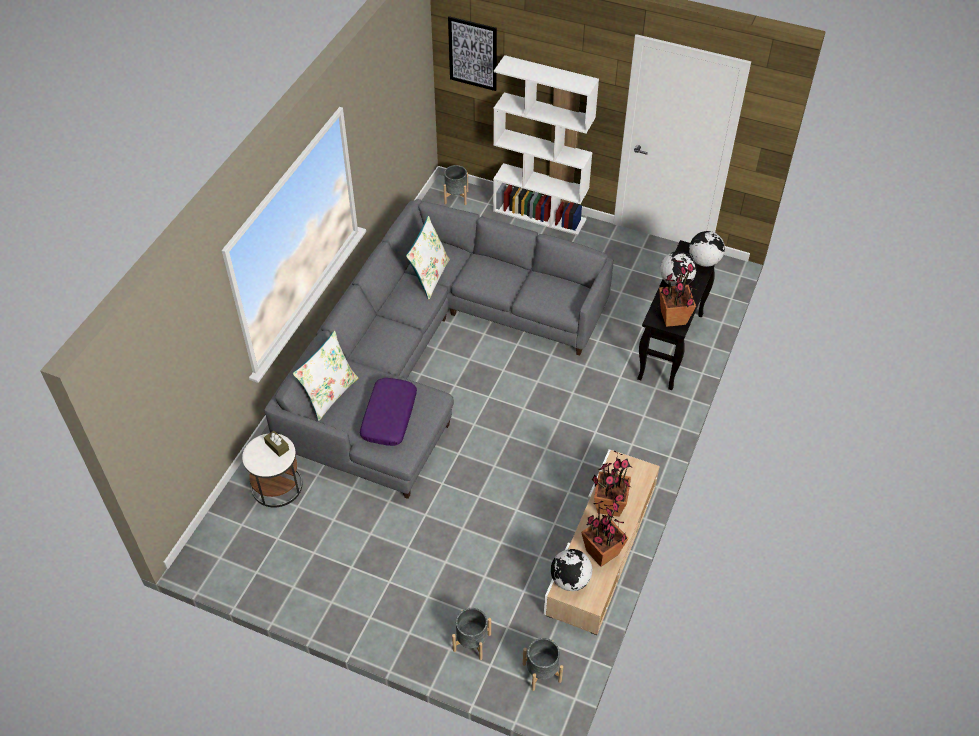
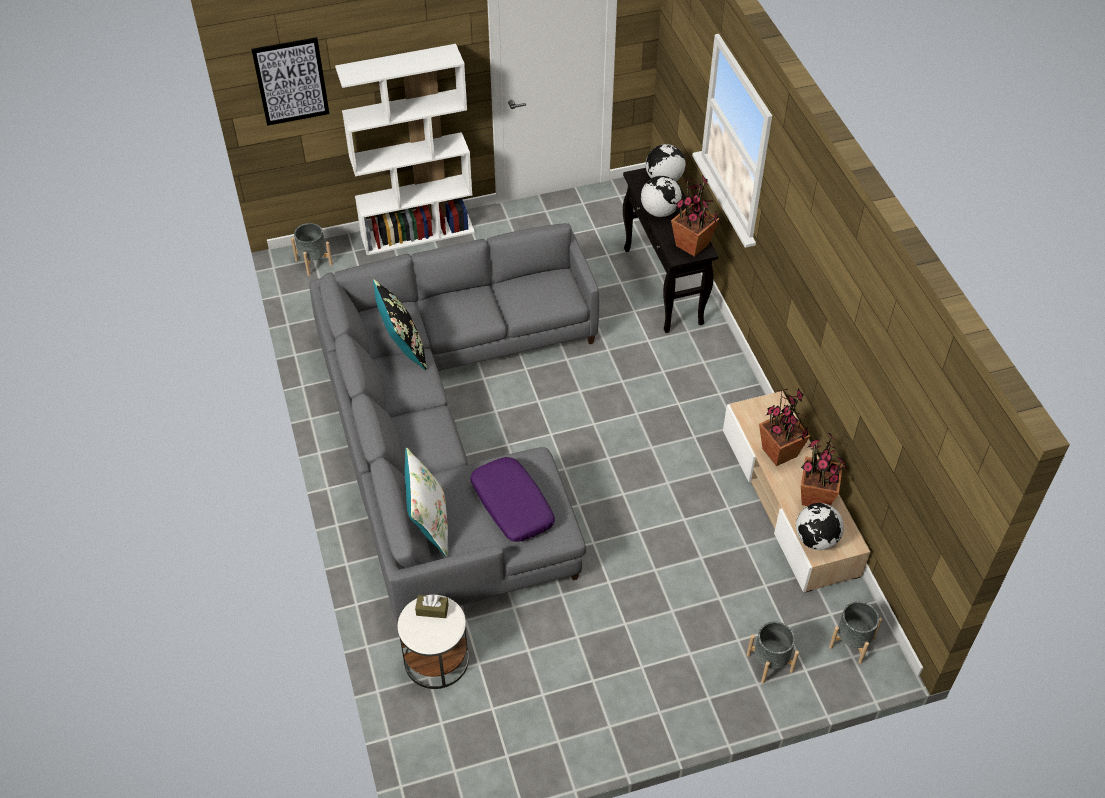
camera: 40 degrees left, 0 degrees up
white pillow [406,216,450,300] -> black pillow [373,279,427,370]

